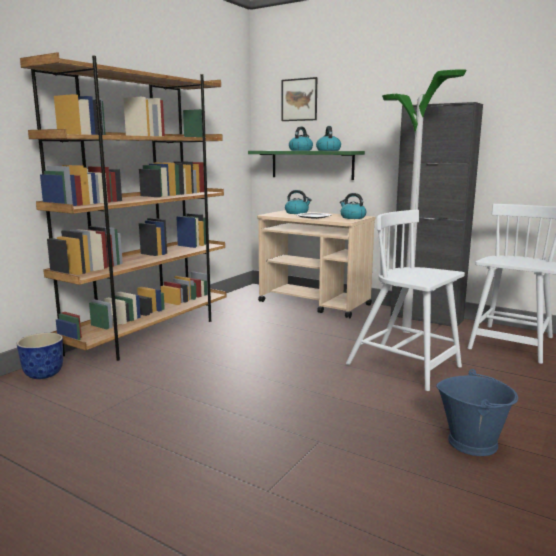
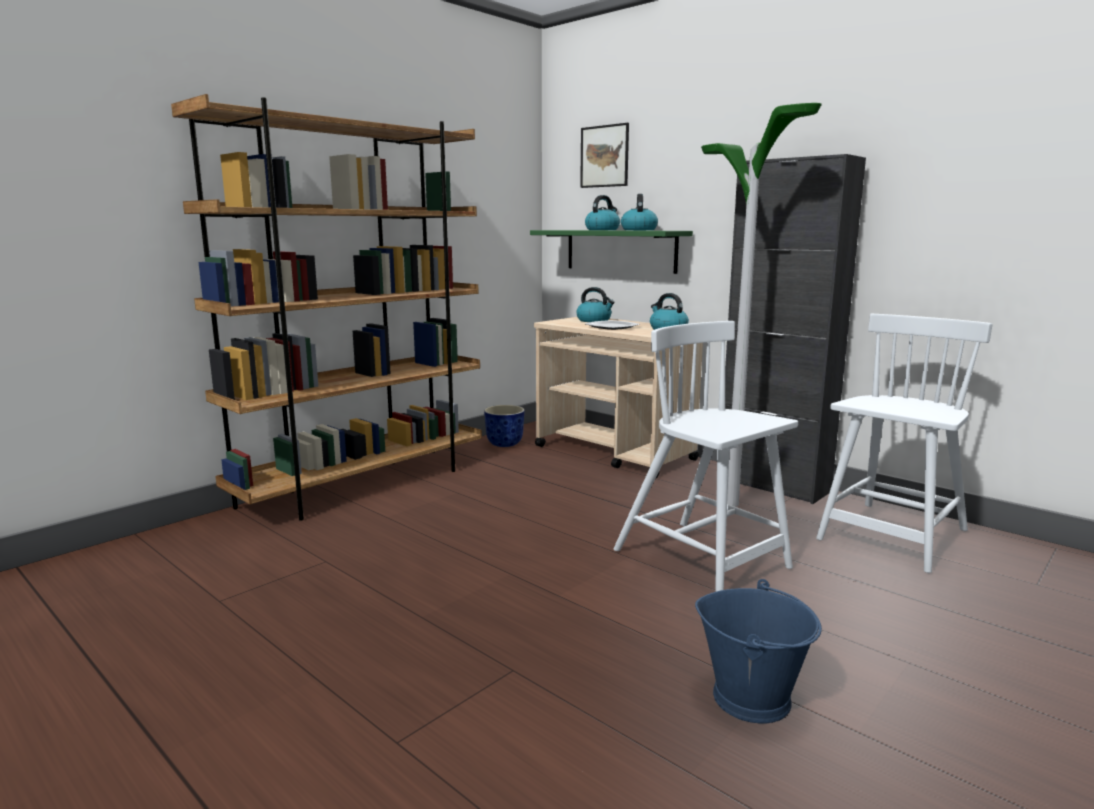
camera: 10 degrees right, 0 degrees up
planter [17,333,63,379] -> planter moved to [484,405,525,447]

